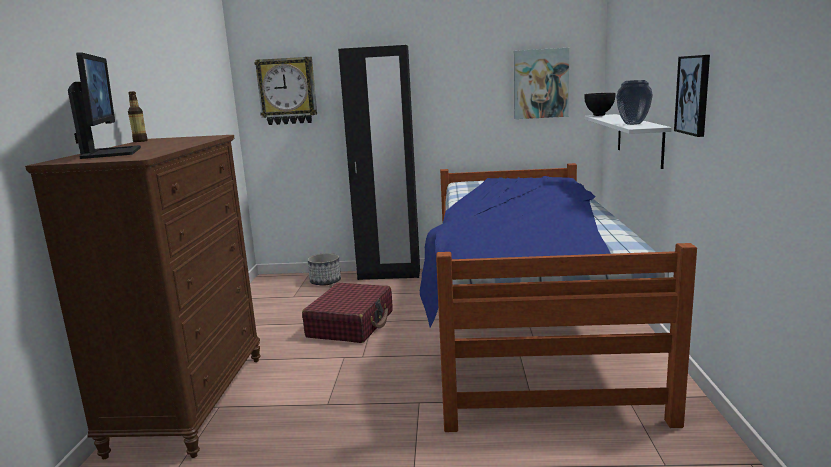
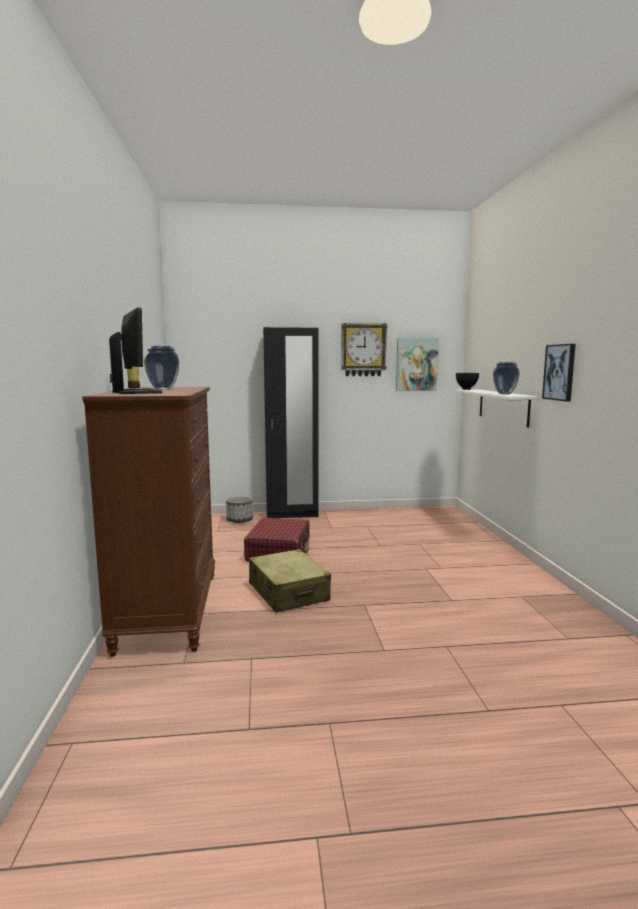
camera: 10 degrees left, 5 degrees down
wall clock [254,57,317,125] -> wall clock moved to [341,323,388,376]
bed [420,163,697,432] -> none
none -> vase [144,346,179,390]
none -> beige suitcase [249,549,331,613]

